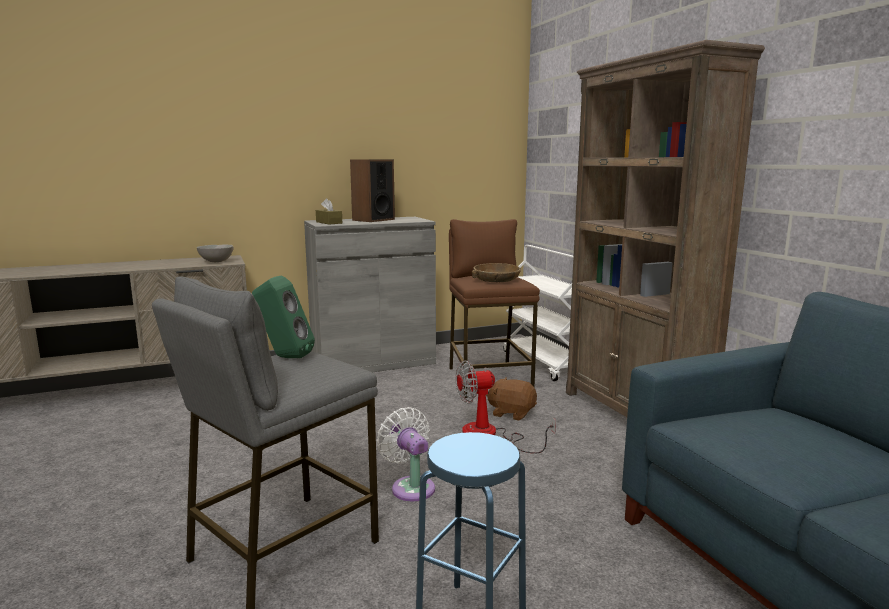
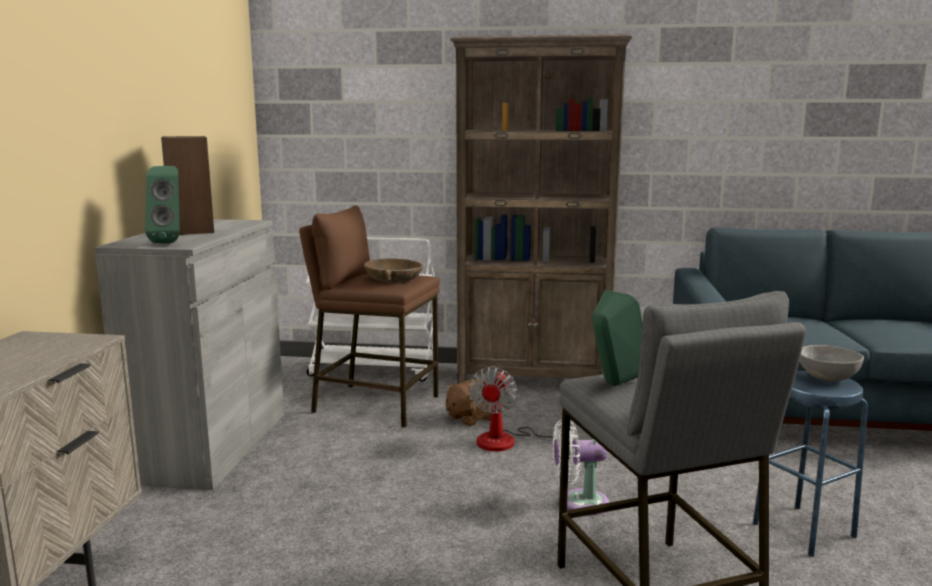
camera: 60 degrees left, 0 degrees up
grey bowl [197,245,234,262] -> grey bowl moved to [800,345,864,382]
brown tissue box [316,198,342,224] -> green speaker [145,166,180,244]

